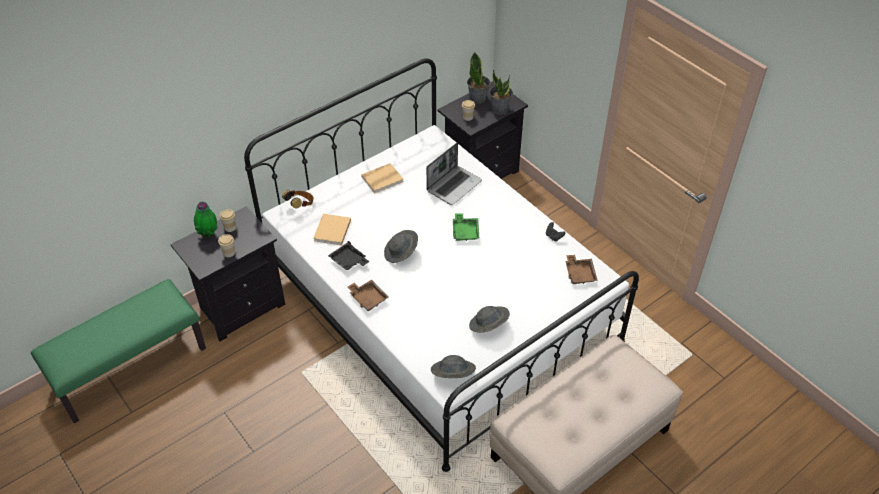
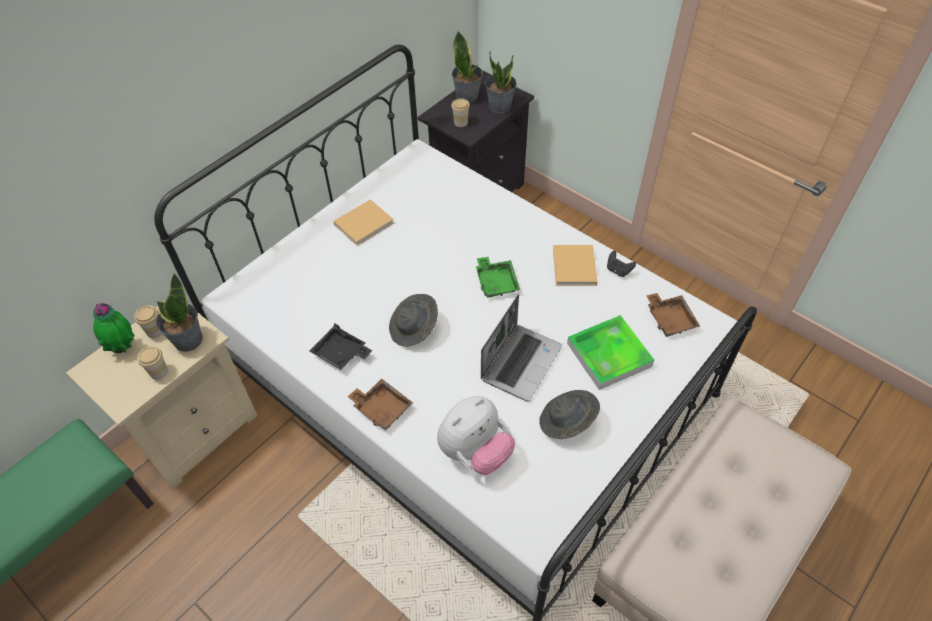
camera: 10 degrees left, 5 degrees up
black nightstand [170,206,285,341] -> beige nightstand [66,300,258,489]
headphones [282,190,314,209] -> none
beige book [313,214,351,245] -> beige book moved to [553,245,598,286]
laptop [426,142,482,205] -> laptop moved to [481,294,562,401]
grey hat [431,355,476,378] -> none
none -> potted plant [156,273,203,352]
none -> plush toy [437,396,515,475]
none -> tray [567,315,654,390]

